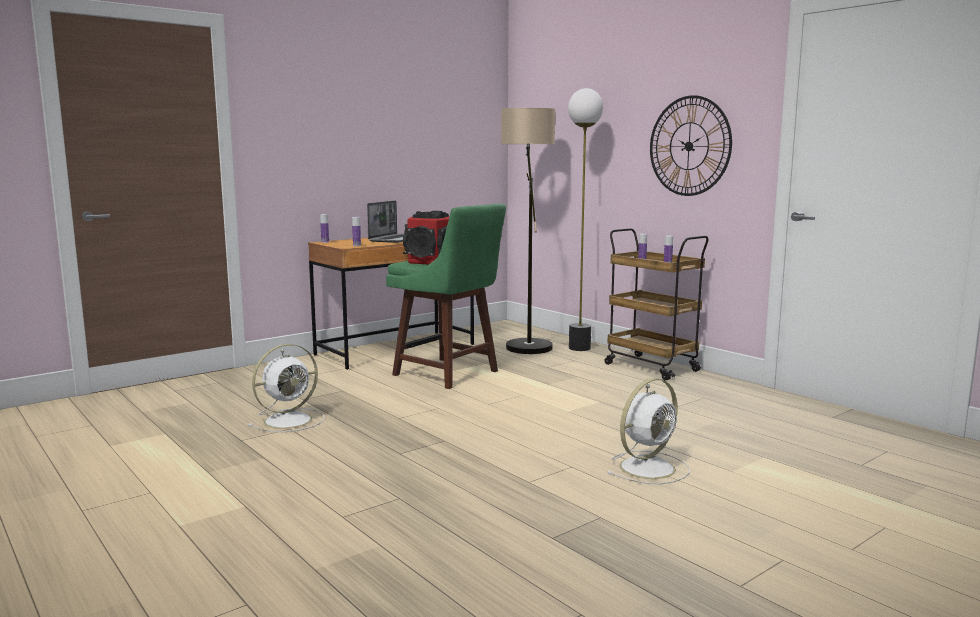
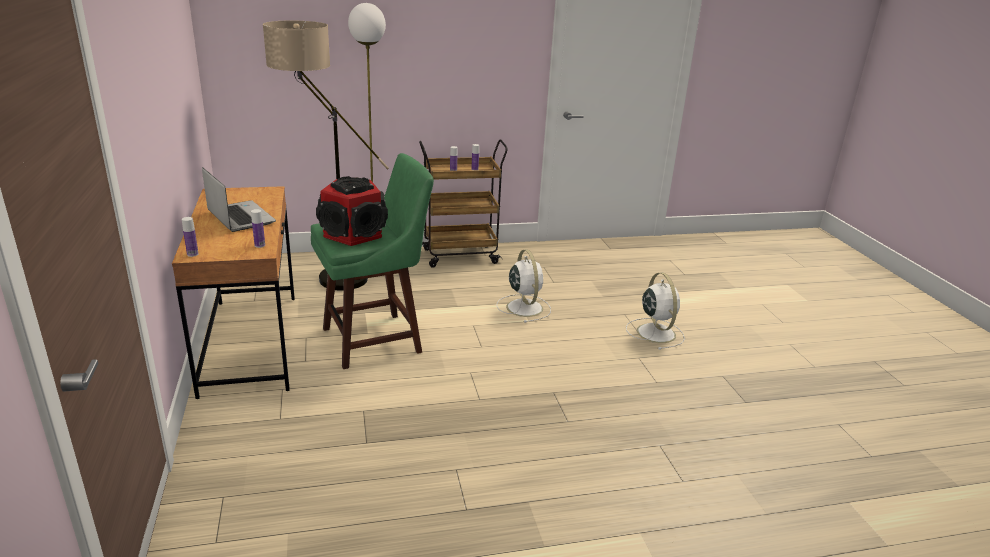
camera: 65 degrees left, 15 degrees up
white fan [248,344,324,432] -> white fan moved to [497,249,551,323]
wall clock [650,95,732,196] -> none

